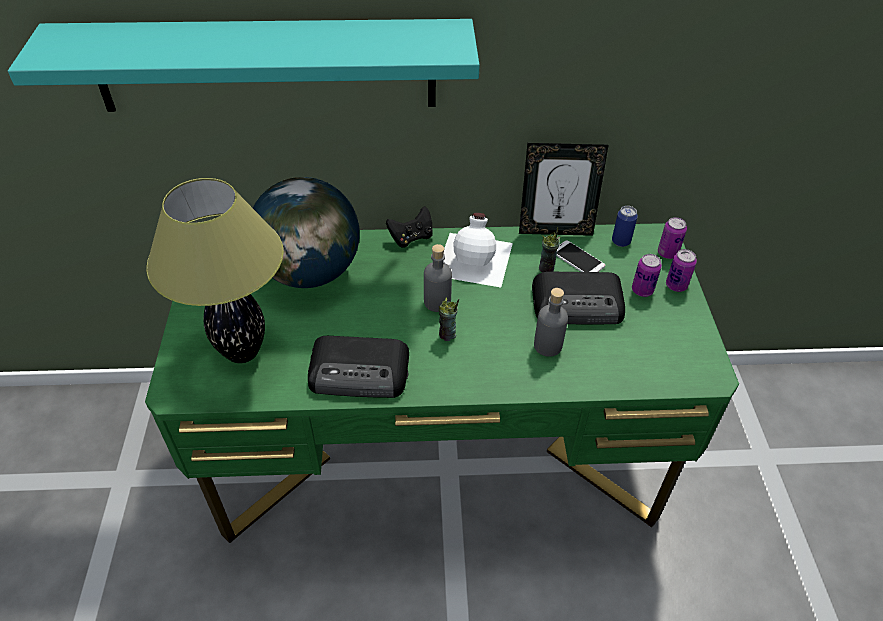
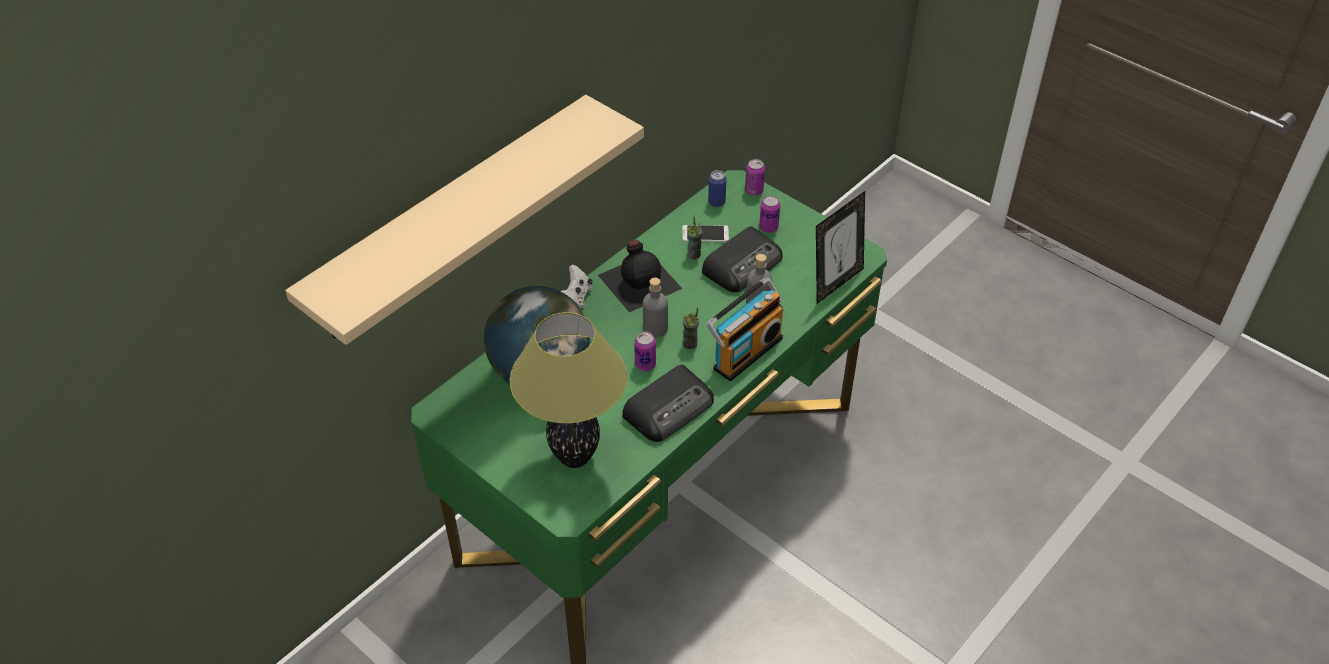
camera: 45 degrees left, 0 degrees up
turquoise shelf [8,19,480,112] -> beige shelf [285,95,644,345]
black game controller [386,206,433,248] -> white game controller [560,265,593,309]
white bottle [443,213,513,287] -> black bottle [598,240,682,313]
picture frame [519,143,608,236] -> picture frame moved to [816,191,865,304]
can [666,249,697,292] -> can moved to [634,331,656,371]
none -> radio [706,277,783,381]

